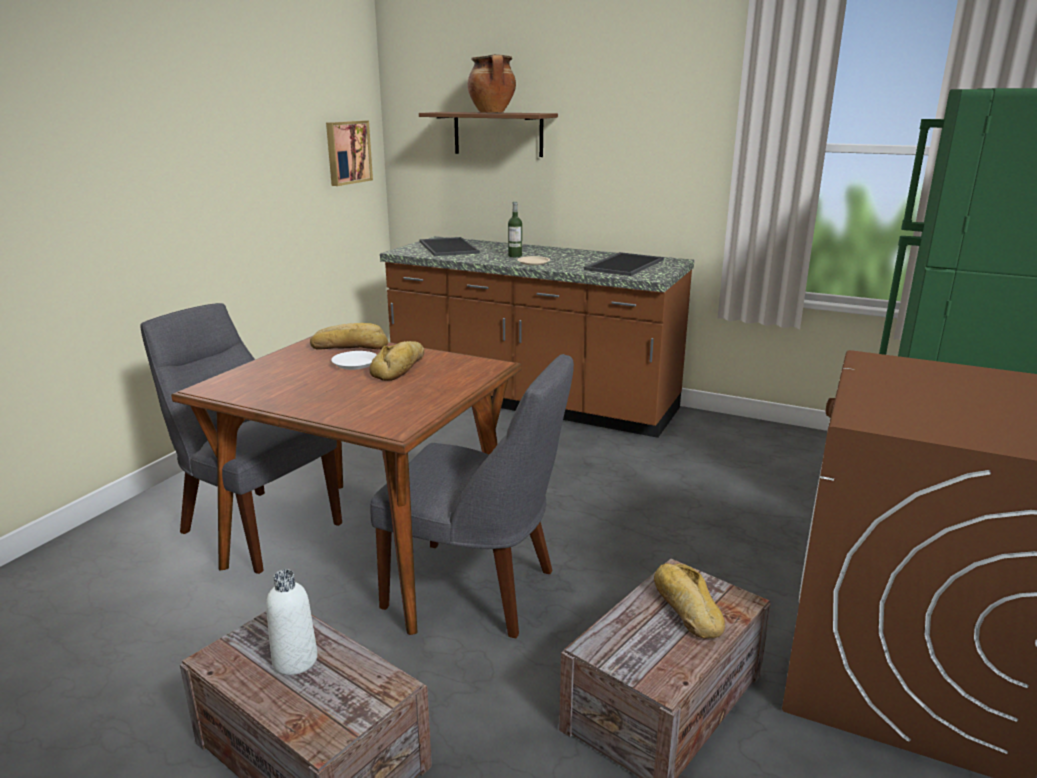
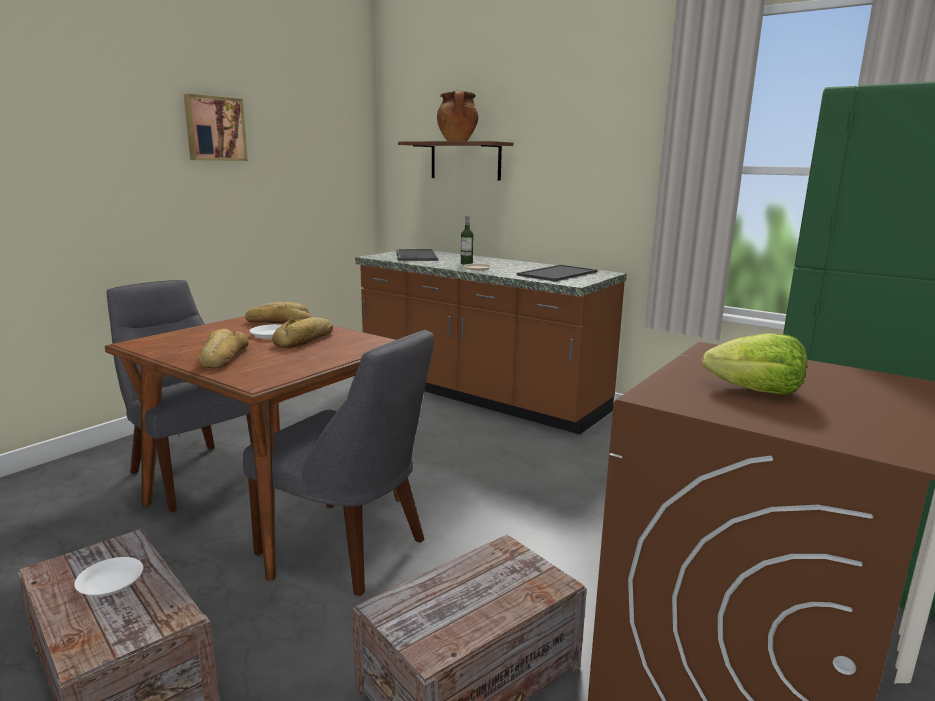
camera: 10 degrees right, 5 degrees down
white bottle [266,569,318,675] -> white plate [74,557,143,597]
picture [326,121,373,186] -> picture moved to [184,94,248,161]
bread [654,563,725,638] -> bread moved to [199,329,249,368]
none -> lettuce [702,333,807,395]

